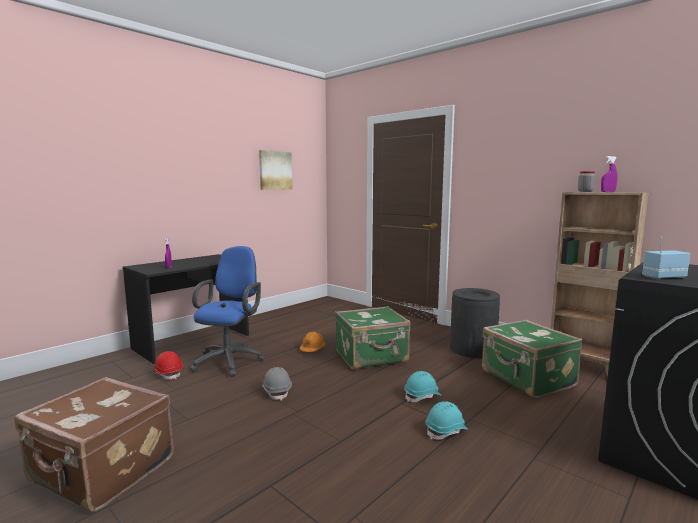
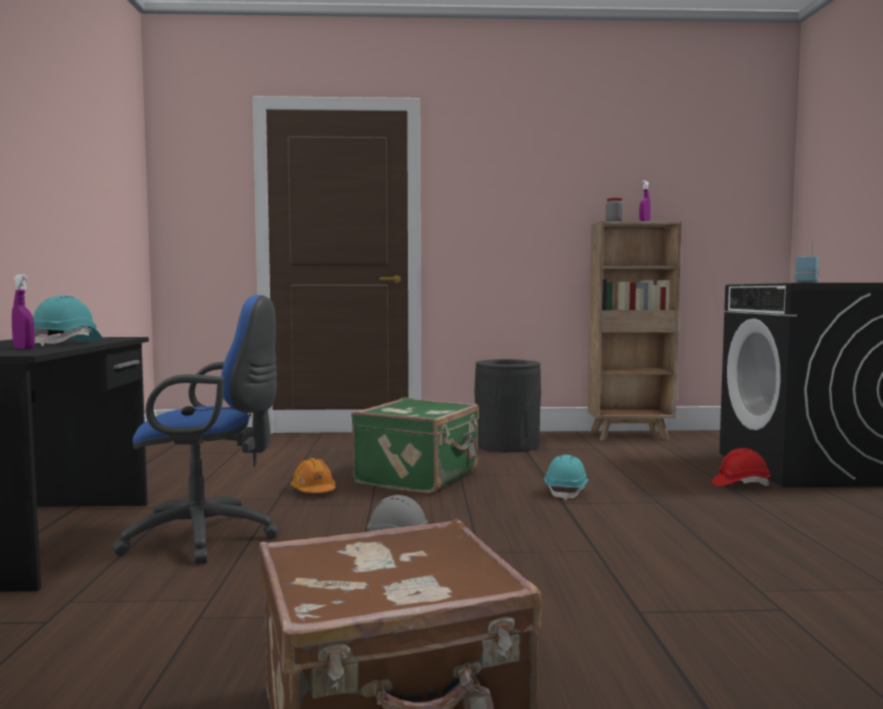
camera: 45 degrees left, 5 degrees down
red hard hat [153,351,183,380] -> red hard hat moved to [712,448,770,486]
blue office chair [190,246,265,377] -> blue office chair turned 120 degrees clockwise [112,295,279,564]
picture [259,150,292,190] -> none
turquoise hard hat [425,401,468,440] -> turquoise hard hat moved to [33,295,102,346]
green suitcase [482,320,583,398] -> none

